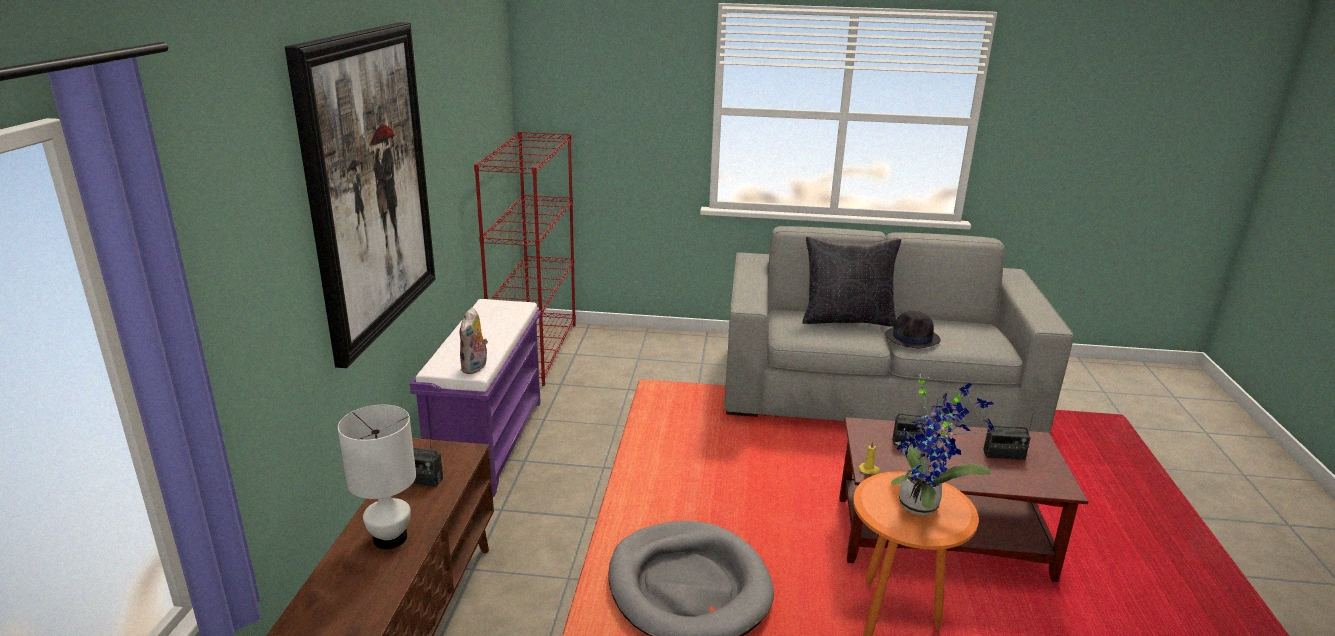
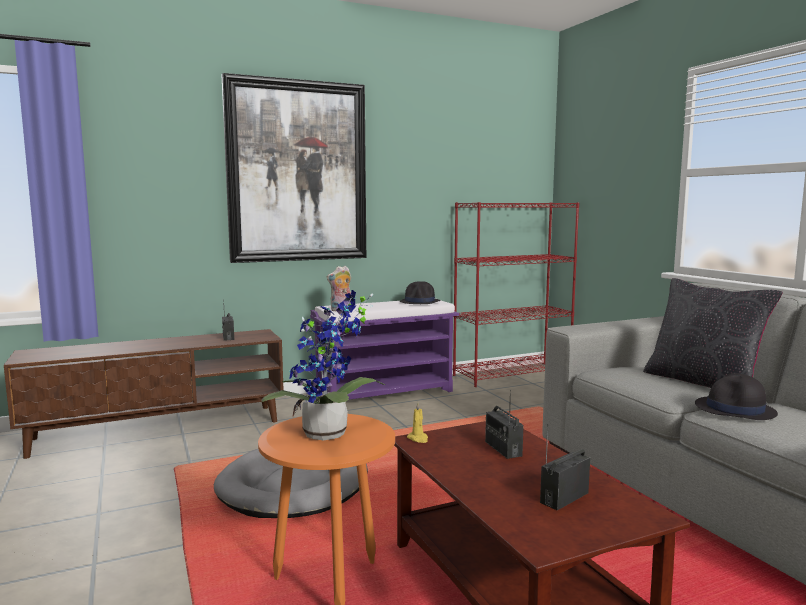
camera: 60 degrees right, 15 degrees down
white table lamp [338,405,416,549] -> none
radio [983,410,1034,460] -> radio turned 75 degrees clockwise [540,424,590,510]
none -> black hat [399,281,441,304]

